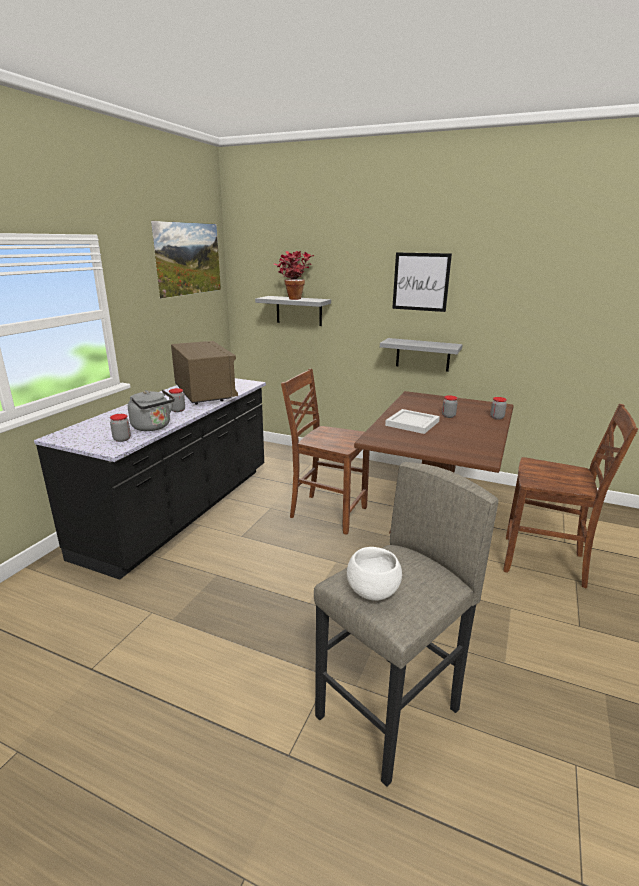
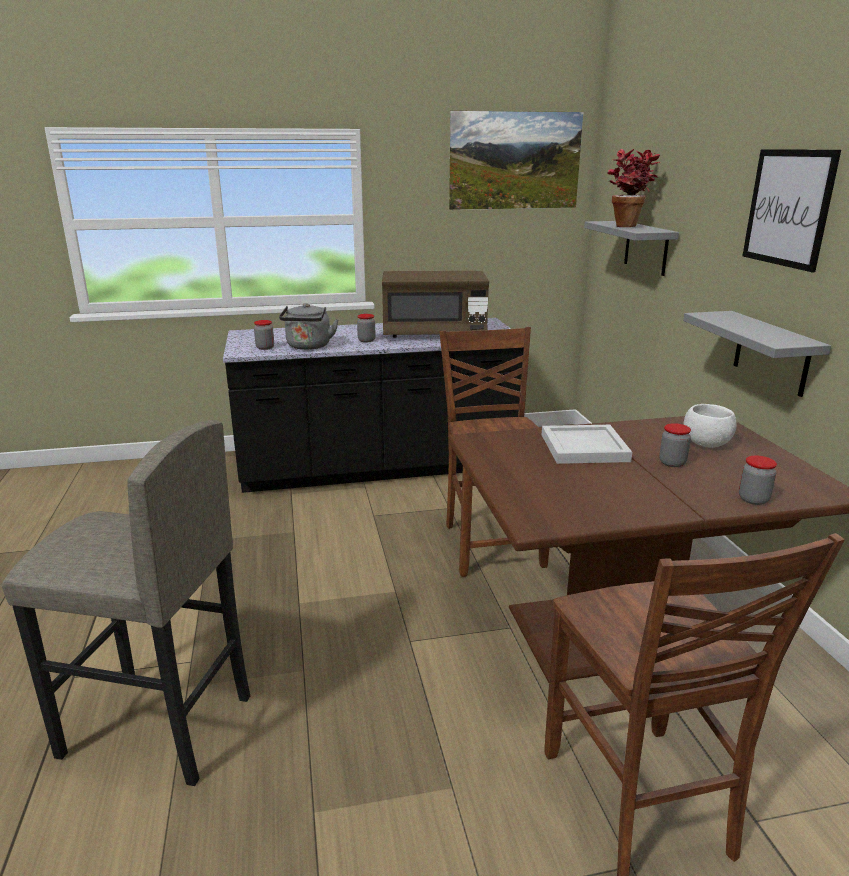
camera: 55 degrees right, 0 degrees up
brown microwave [171,341,238,405] -> brown microwave turned 60 degrees clockwise [382,271,489,338]
white bowl [347,547,402,601] -> white bowl moved to [684,404,737,448]

